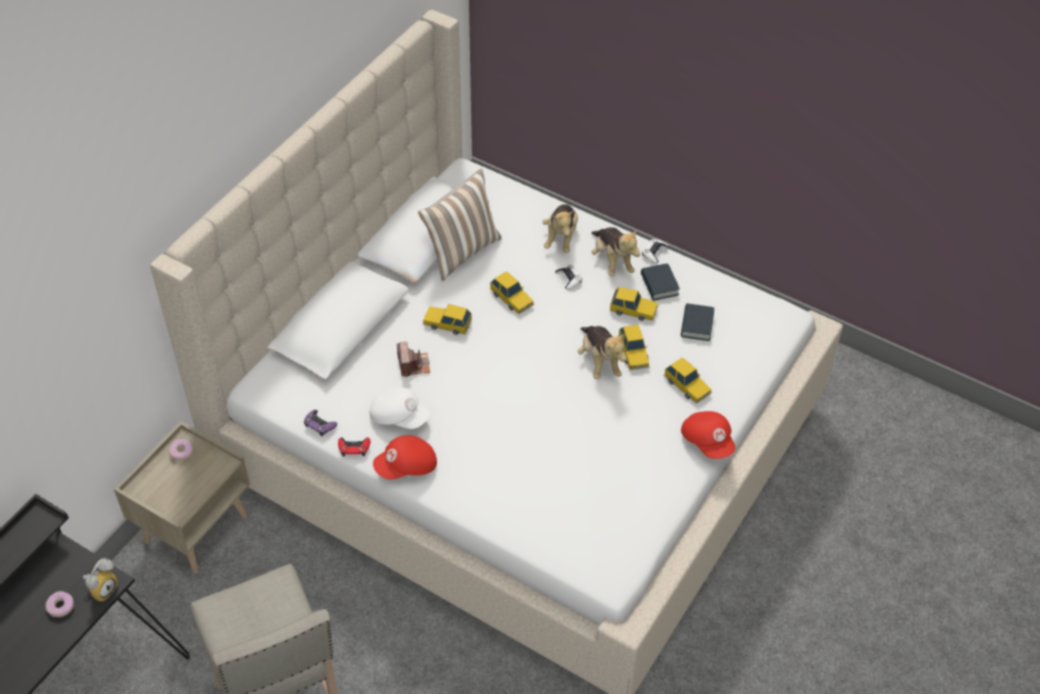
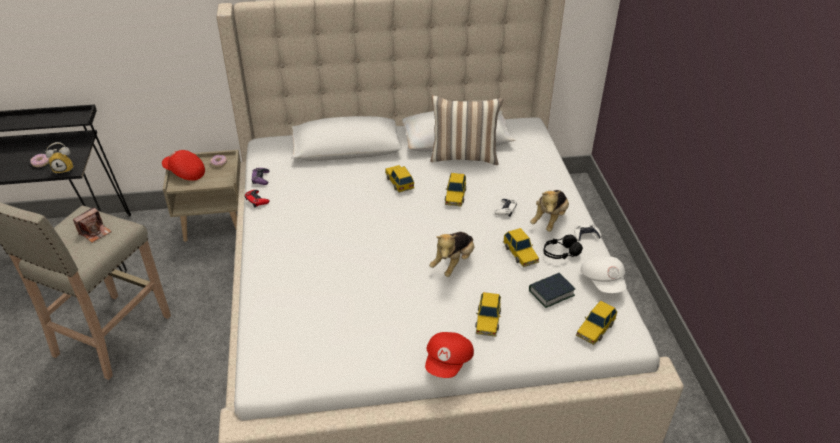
camera: 50 degrees right, 10 degrees down
white cap [370,387,430,429] -> white cap moved to [580,256,627,293]
red cap [373,435,437,480] -> red cap moved to [162,150,205,181]
camera [397,342,430,377] -> camera moved to [73,208,112,243]
plush toy [543,204,578,253] -> none
toy car [618,325,649,370] -> toy car moved to [576,300,617,345]
book [641,263,680,301] -> black headphones [543,235,583,259]

